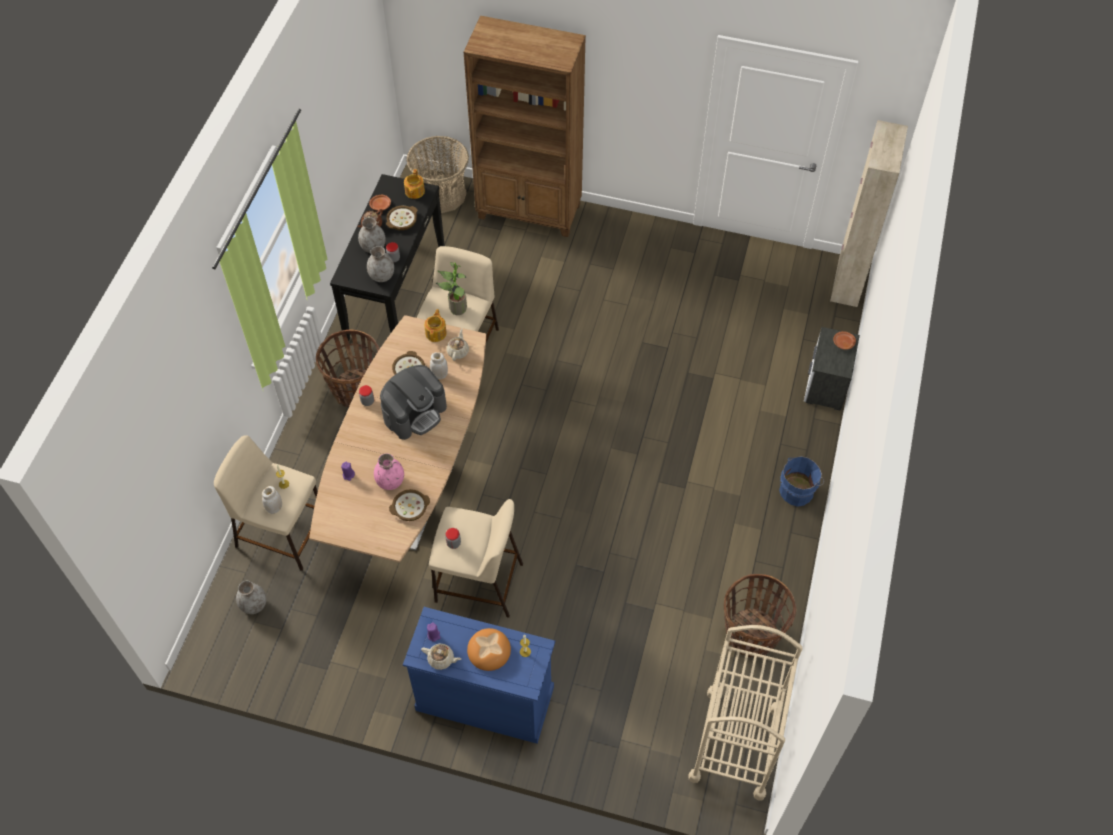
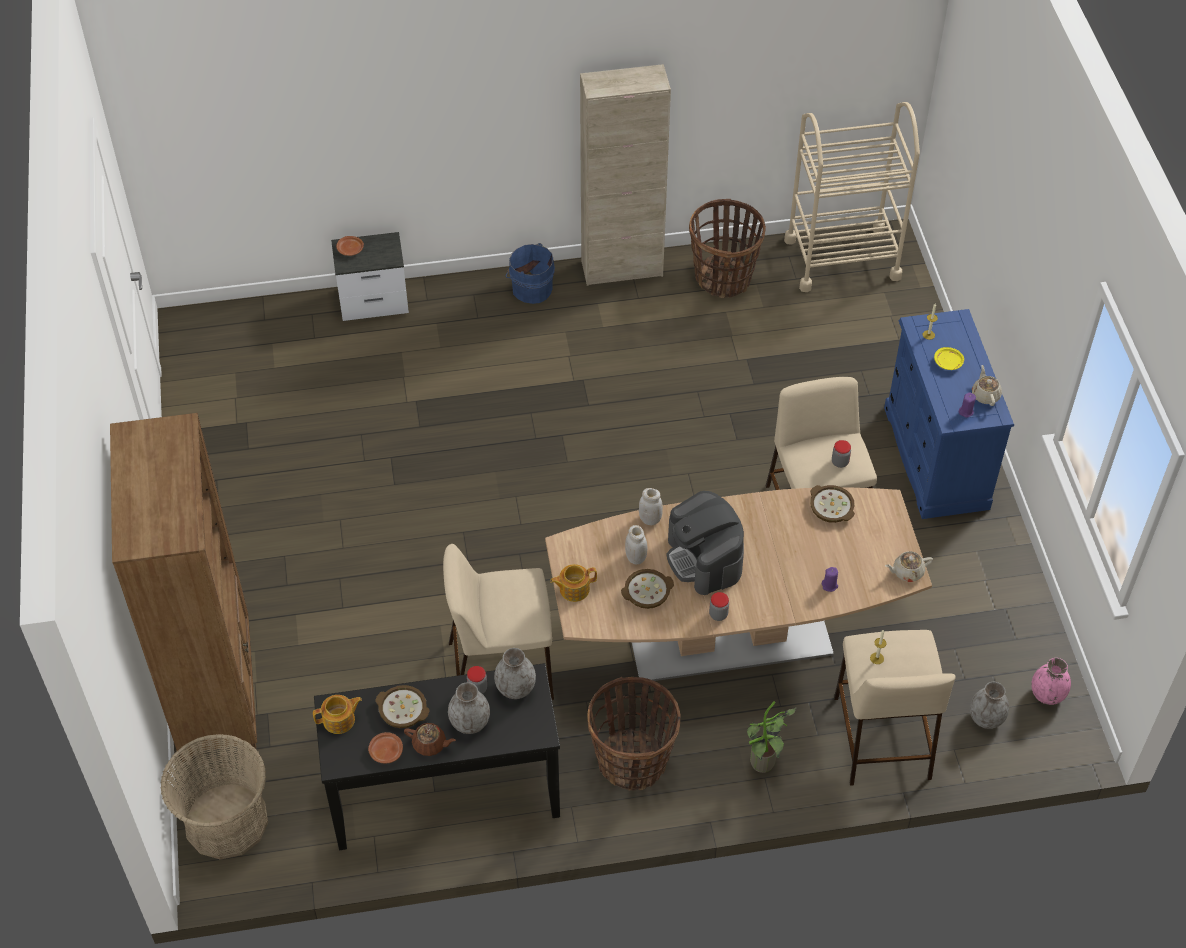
camera: 115 degrees left, 5 degrees down
white jar [262,486,282,514] -> white jar moved to [639,488,663,526]
pink vase [374,453,404,490] -> pink vase moved to [1031,658,1071,705]
coffee machine [380,365,447,440] -> coffee machine turned 135 degrees counterclockwise [667,491,744,595]
potted plant [436,262,467,315] -> potted plant moved to [747,701,797,773]
beige teapot [446,328,469,361] -> beige teapot moved to [885,551,933,582]
bread [467,628,511,671] -> yellow plate [934,347,964,370]
beige cabinet [830,120,908,307] -> beige cabinet moved to [580,64,671,286]

